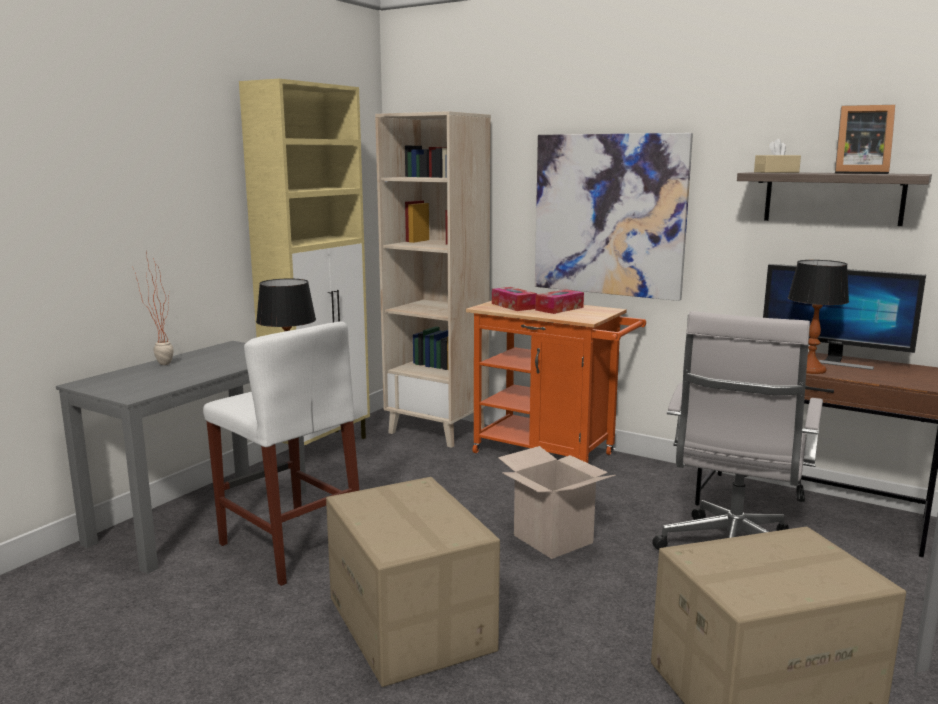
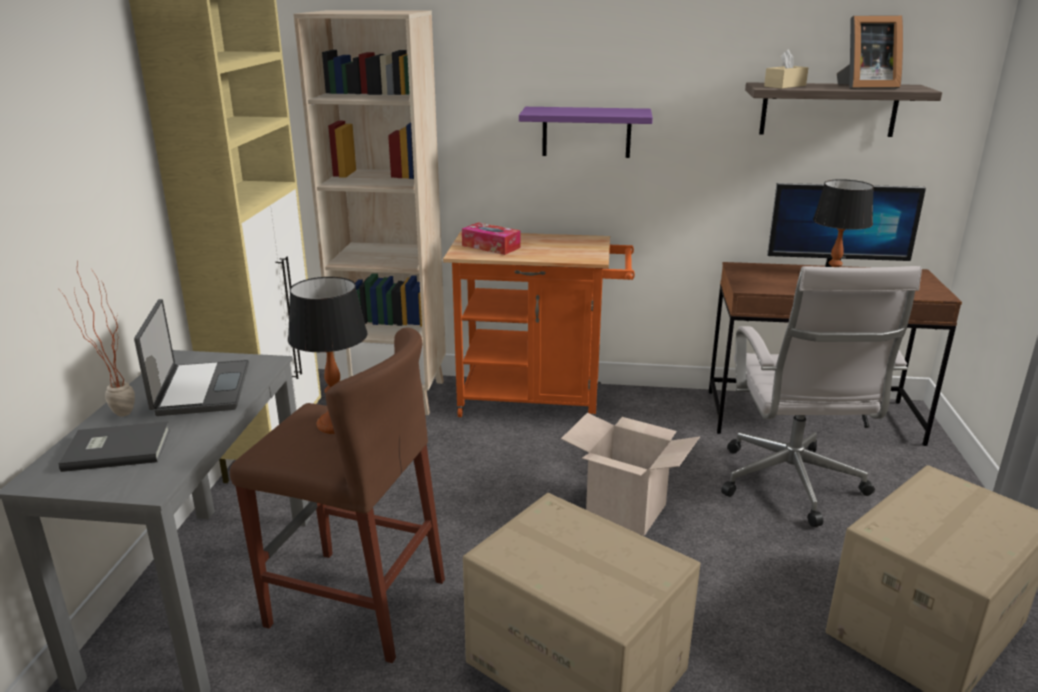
camera: 25 degrees left, 10 degrees up
white stool [203,321,359,586] -> brown stool [230,328,445,663]
picture [535,133,693,301] -> purple shelf [519,107,653,158]
tissue box [535,289,584,314] -> none
none -> grey book [58,422,170,472]
none -> laptop [134,299,249,416]

